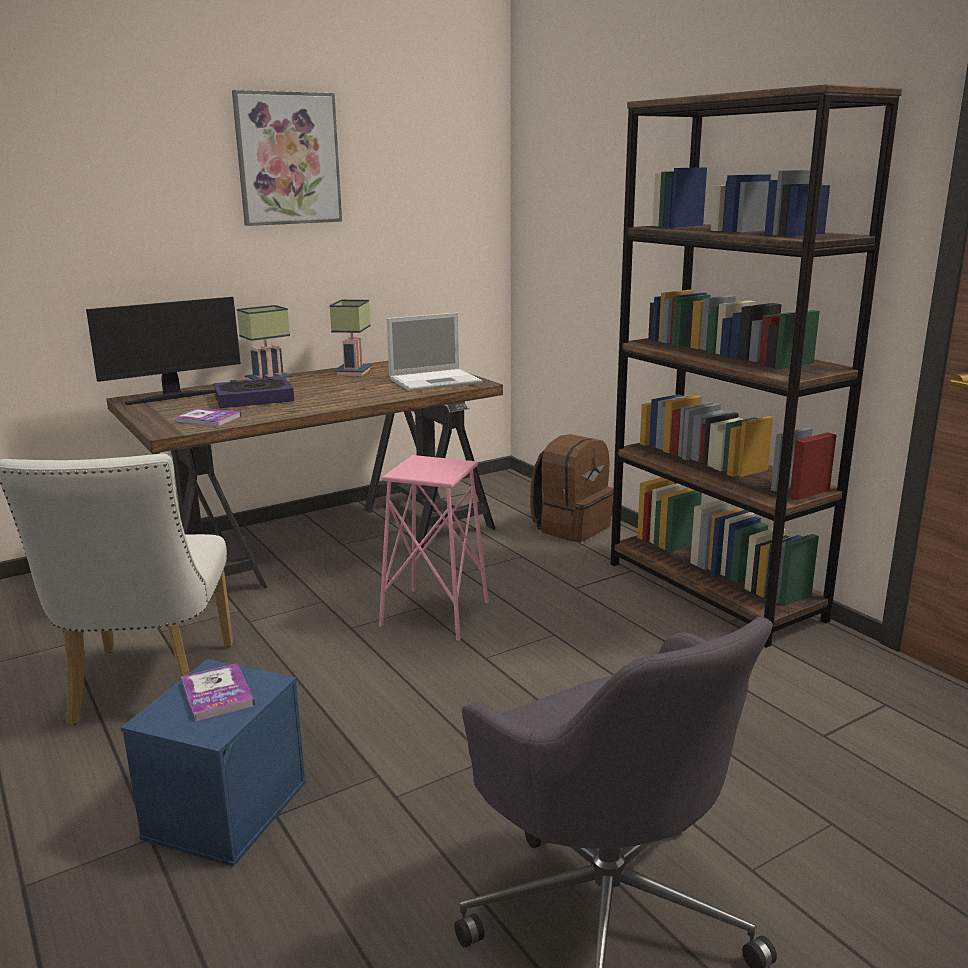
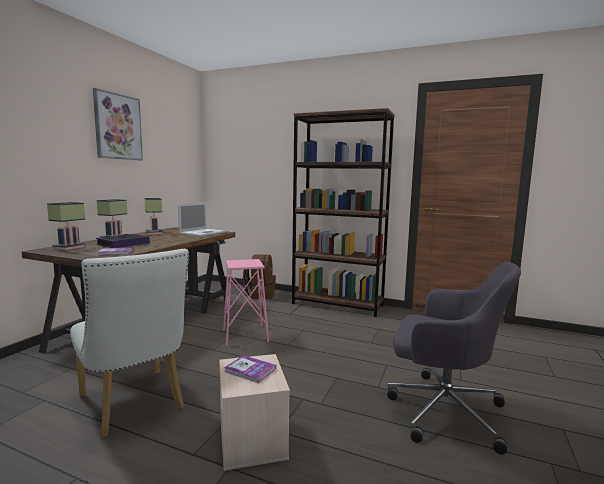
camera: 35 degrees left, 10 degrees down
monitor [86,297,241,405] -> table lamp [47,202,86,250]
blue storage box [121,659,306,867] -> beige storage box [219,354,290,471]

